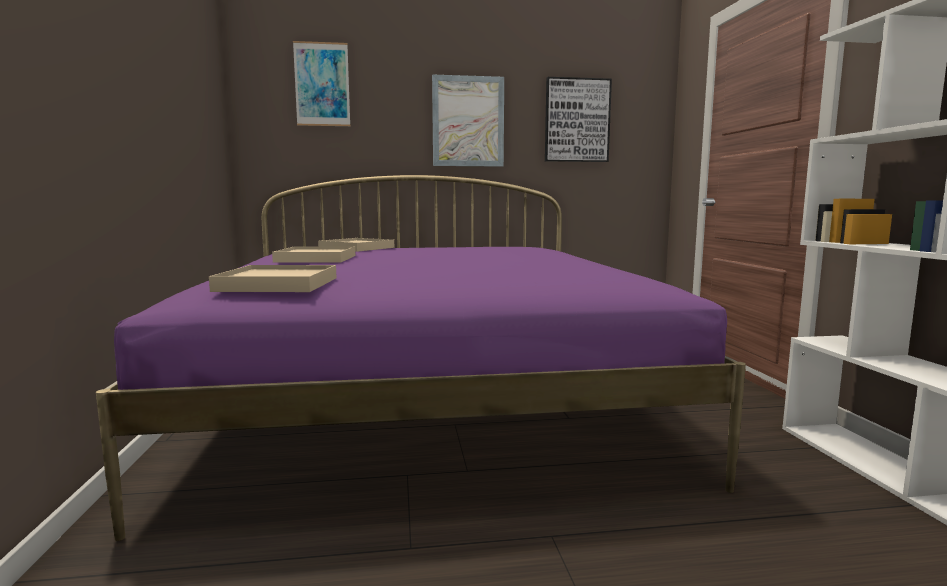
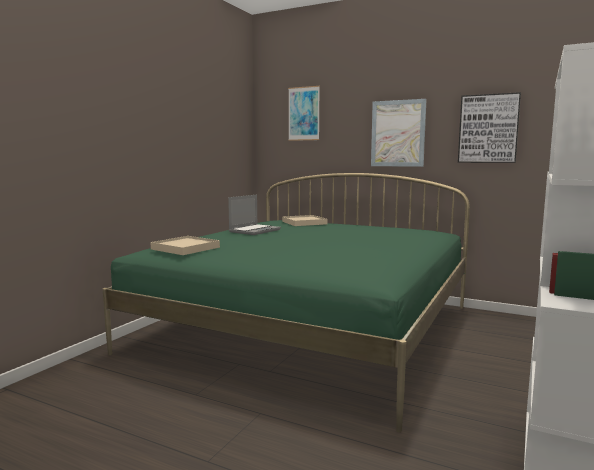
camera: 35 degrees right, 0 degrees up
purple bed [96,175,746,541] -> green bed [103,173,470,433]
beige tray [272,246,355,263] -> laptop [228,195,281,235]

